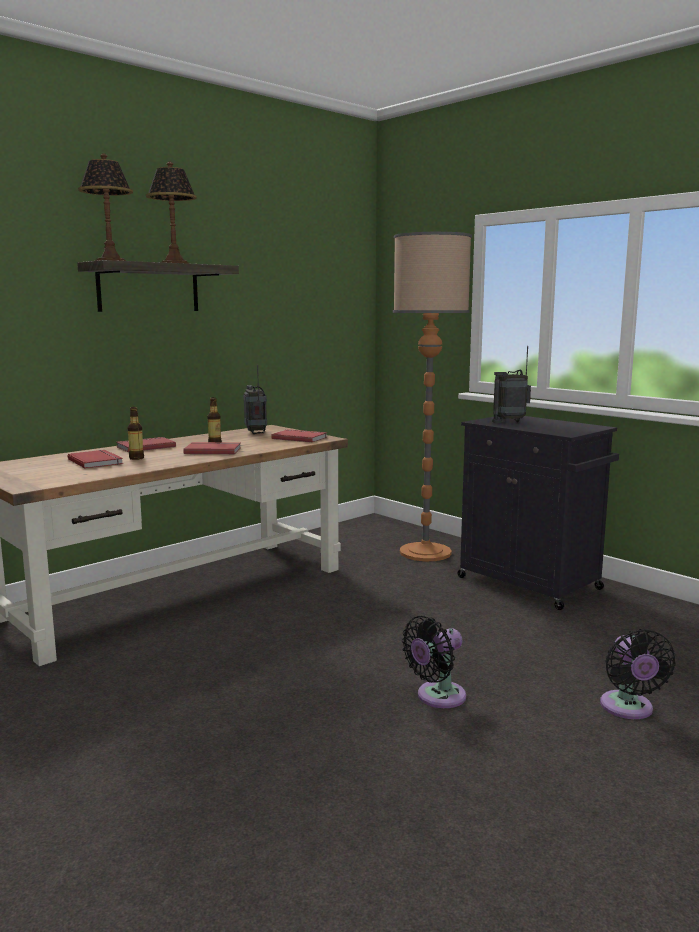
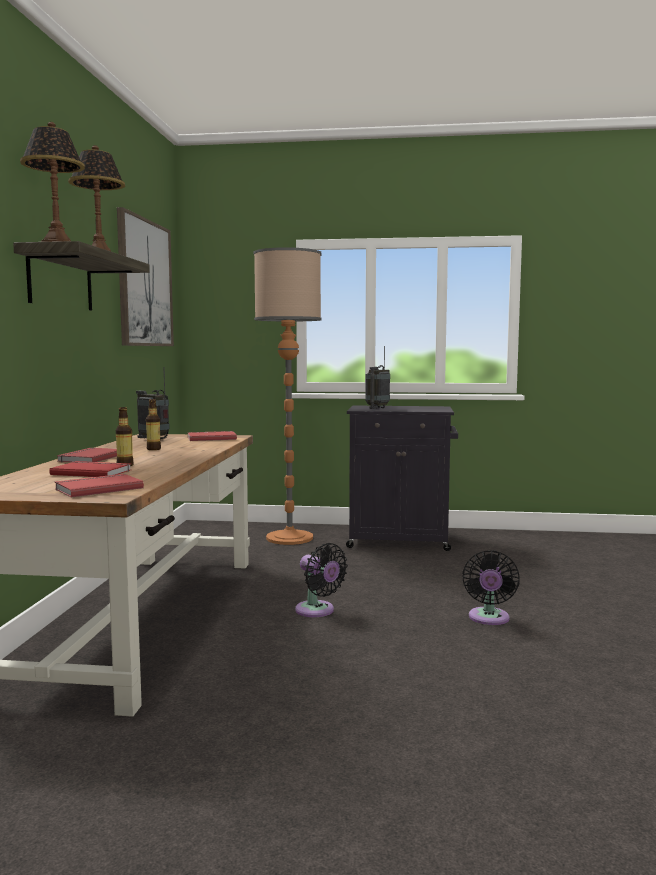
camera: 40 degrees left, 5 degrees down
red book [183,442,241,454] -> red book moved to [55,474,144,498]
black fan [600,629,676,719] -> black fan moved to [295,543,348,617]
none -> picture [117,207,174,346]

